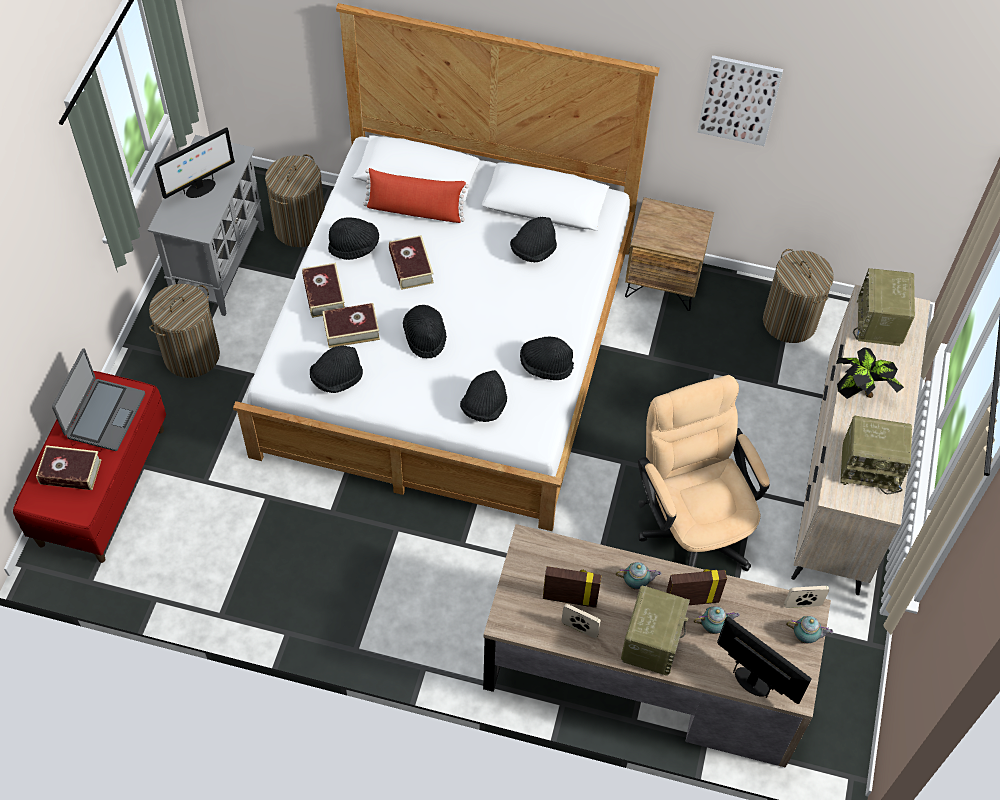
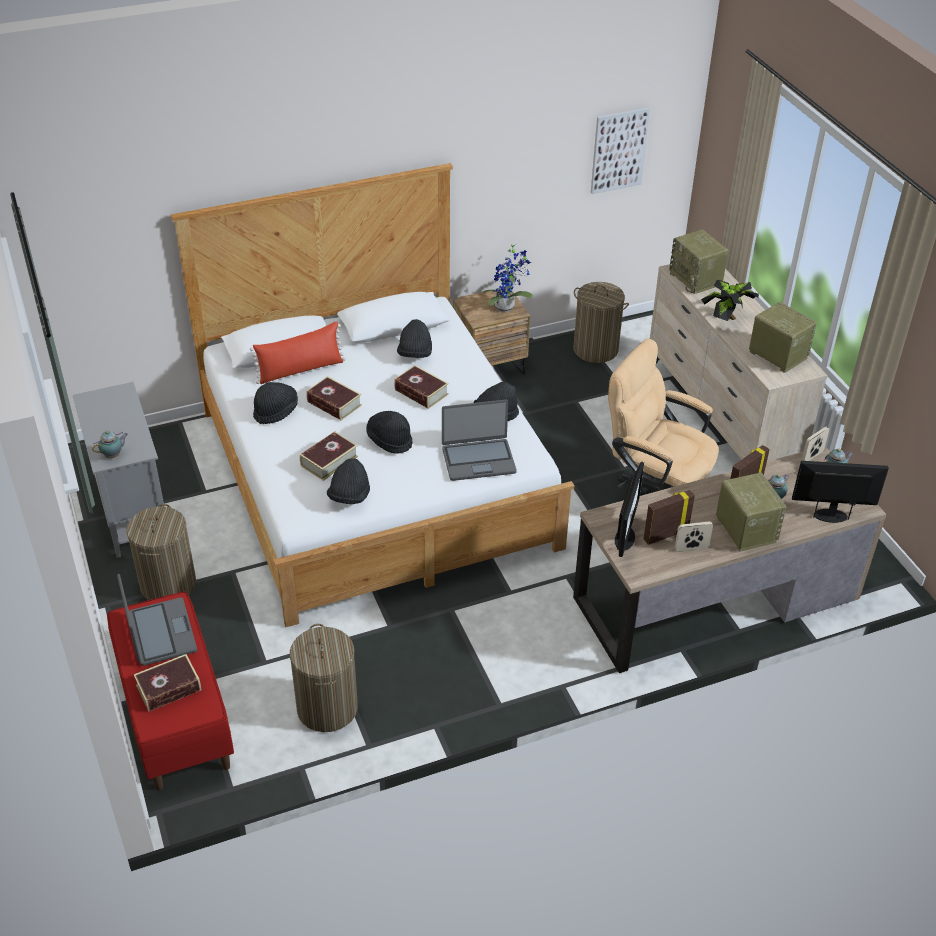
camera: 35 degrees left, 15 degrees down
monitor [155,127,235,199] -> monitor moved to [615,462,644,557]
laundry basket [265,154,325,247] -> laundry basket moved to [290,624,358,732]
book [302,263,345,318] -> book moved to [394,365,449,409]
black hat [460,370,507,422] -> laptop [442,400,517,481]
teapot [616,562,662,590] -> teapot moved to [92,431,128,458]
picture [698,55,783,146] -> picture moved to [591,108,650,194]
radio [840,416,912,495] -> radio turned 105 degrees counterclockwise [749,302,817,373]
none -> potted plant [483,241,533,312]

